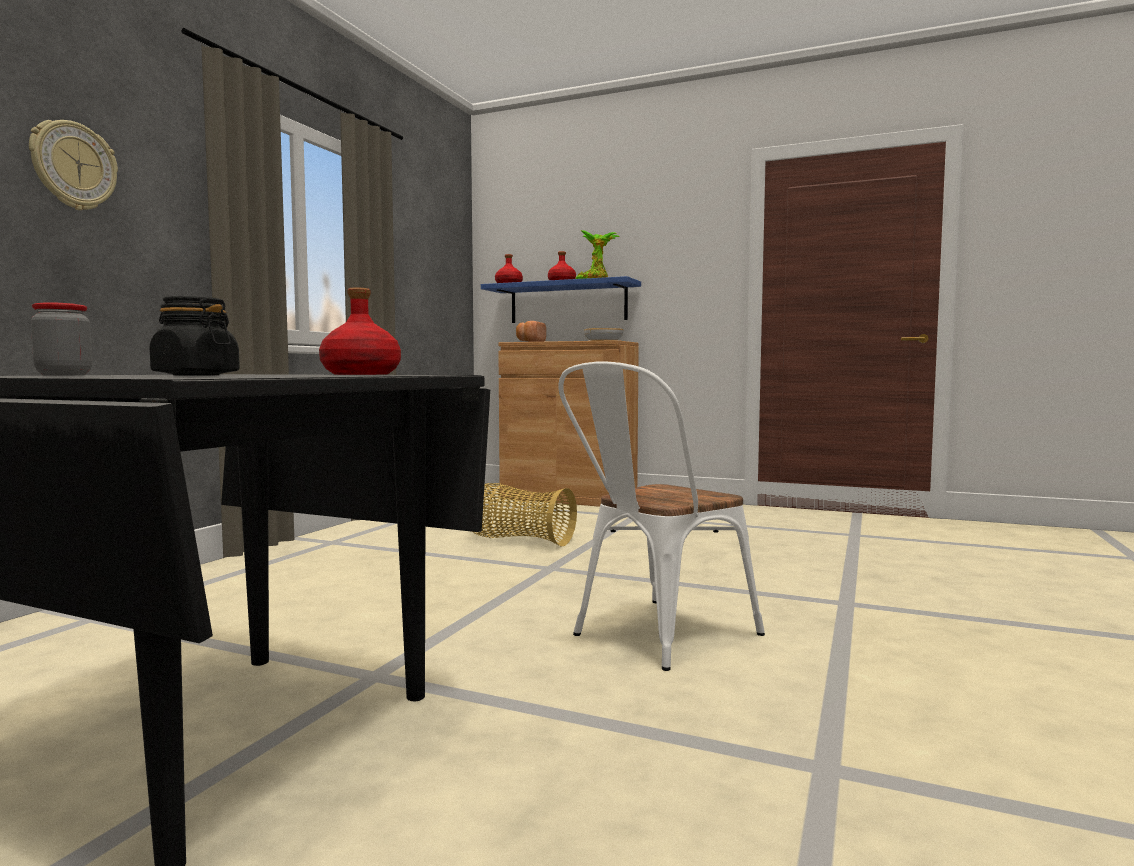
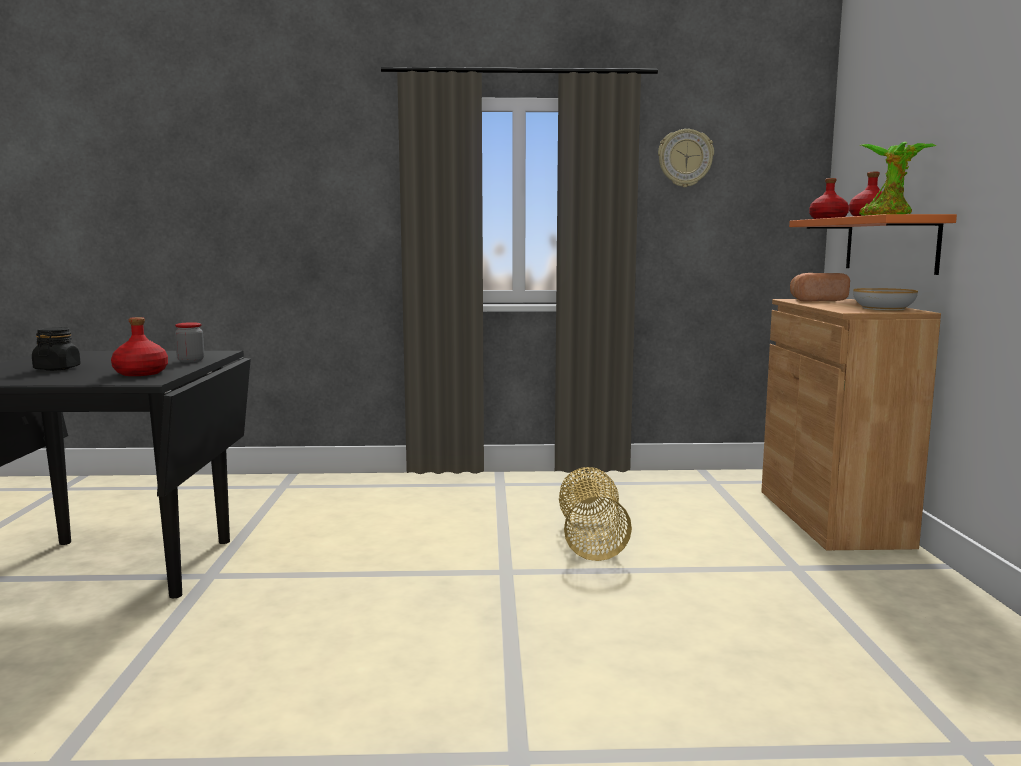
camera: 65 degrees right, 5 degrees up
wall clock [29,120,118,210] -> wall clock moved to [658,129,714,187]
jar [31,302,92,375] -> jar moved to [175,322,204,362]
blue shelf [481,276,641,323] -> orange shelf [789,214,957,275]
white chair [558,361,765,671] -> none

